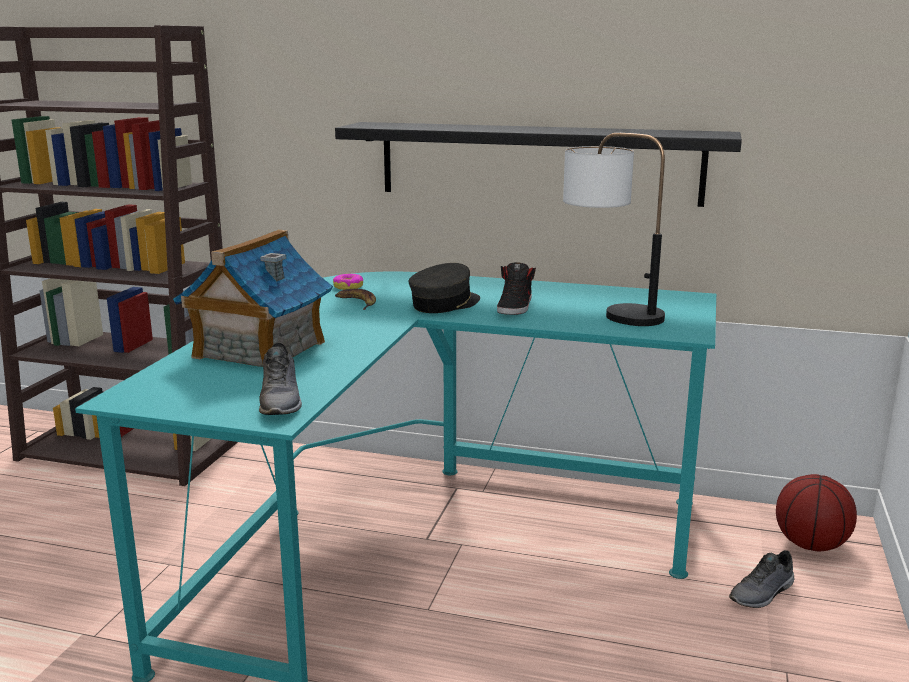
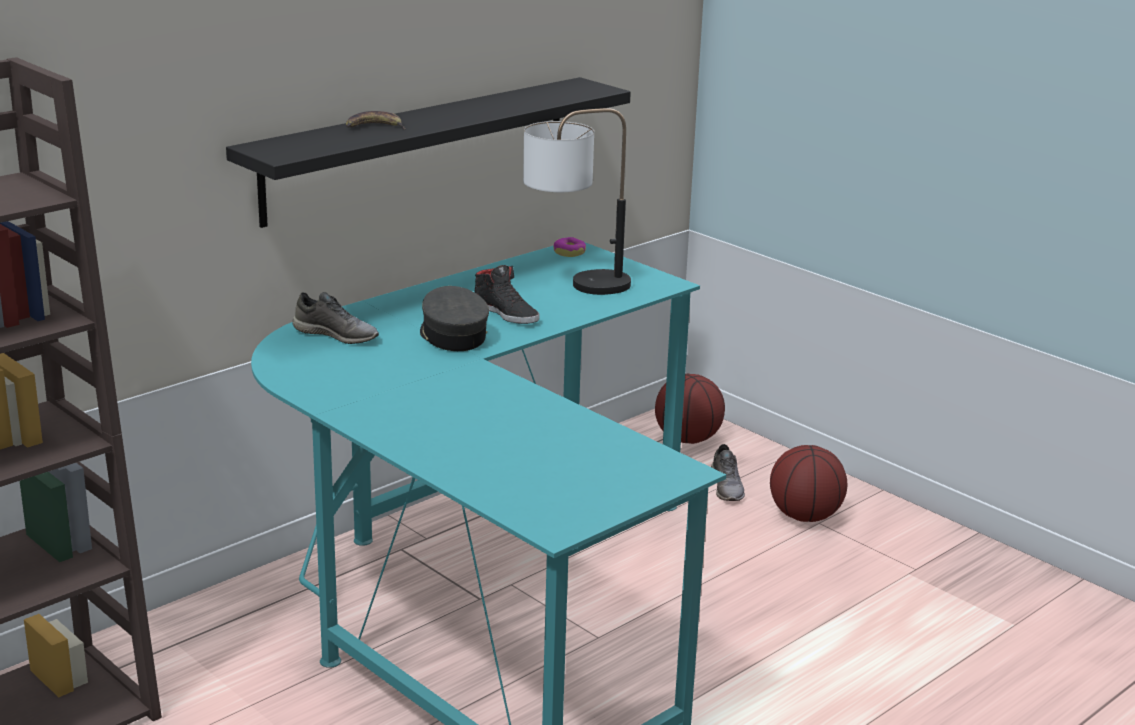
camera: 60 degrees left, 5 degrees up
toy house [173,230,333,367] -> none
grey shoe [259,342,302,415] -> grey shoe moved to [292,292,379,344]
donut [333,274,363,290] -> donut moved to [553,237,586,257]
banana [335,289,376,310] -> banana moved to [346,111,407,129]
none -> basketball [770,445,847,522]

